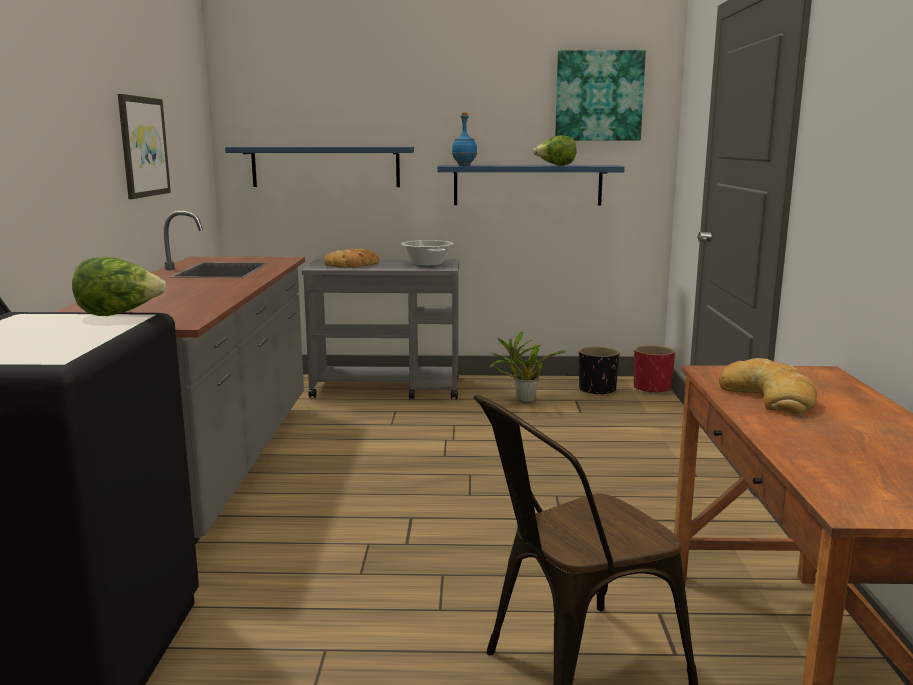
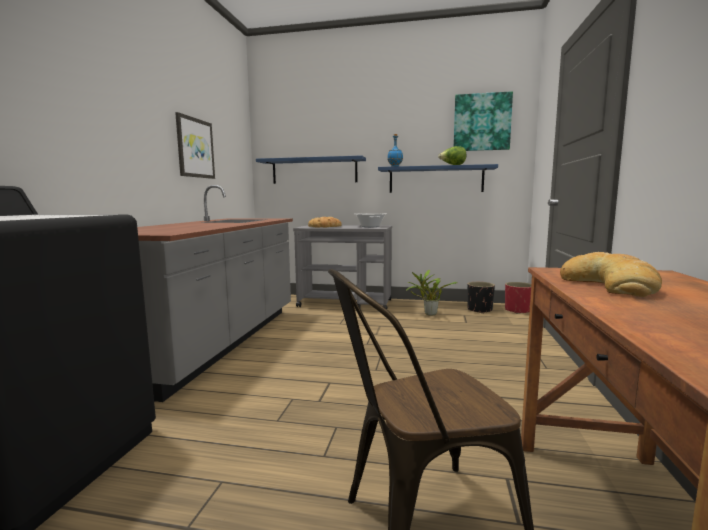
camera: 10 degrees right, 5 degrees down
lettuce [72,257,166,316] -> none

